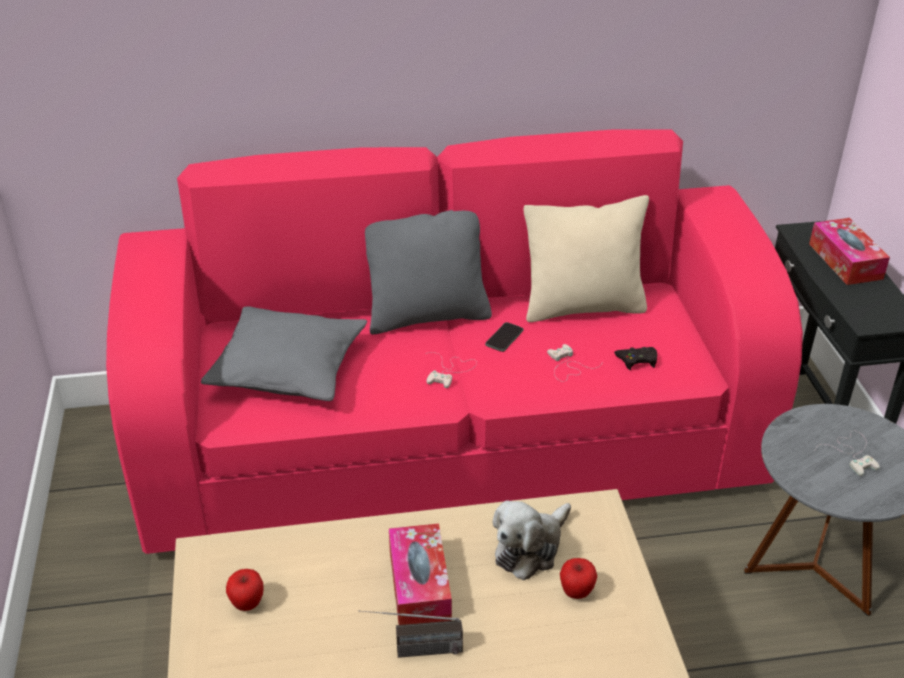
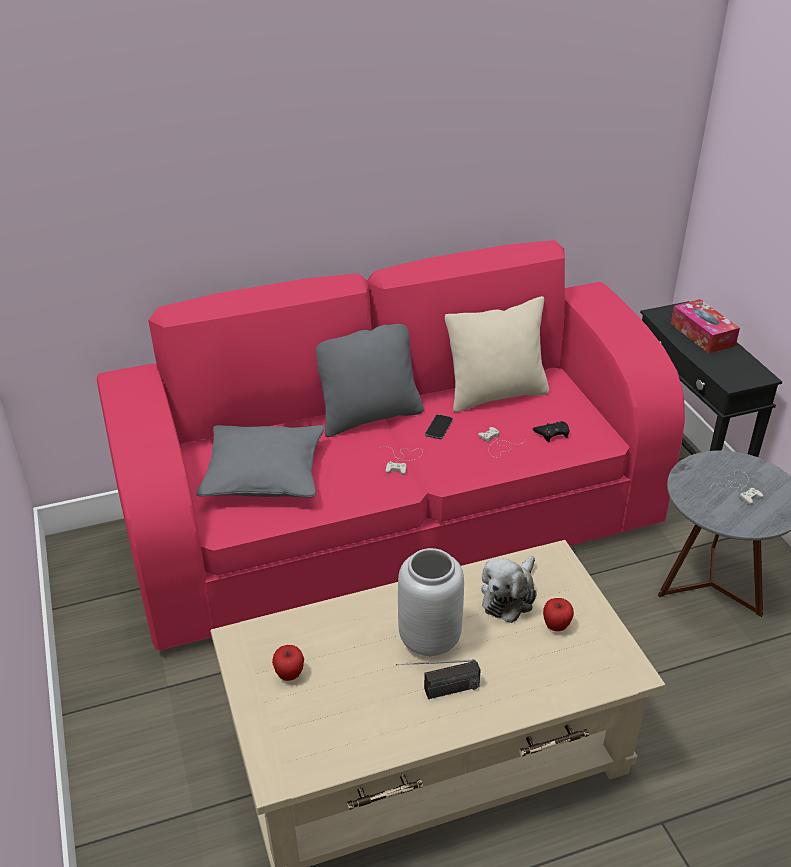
camera: 10 degrees left, 0 degrees up
tissue box [389,523,452,625] -> grey vase [398,548,464,656]

